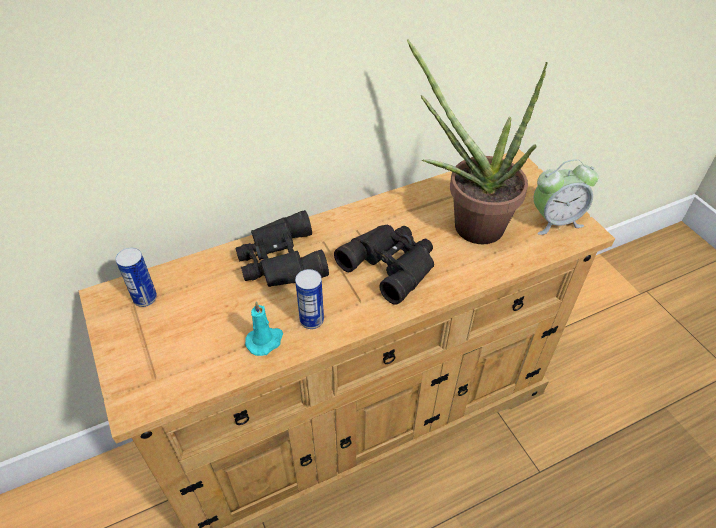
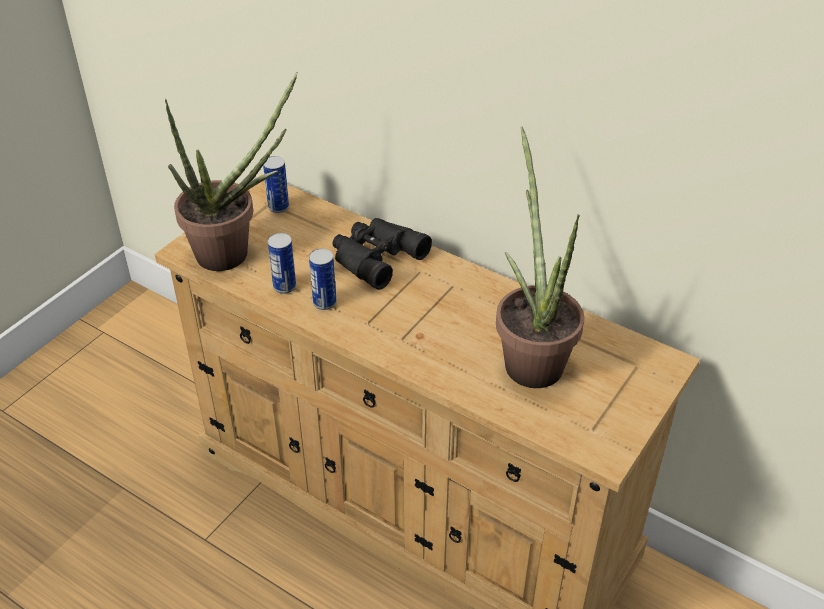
camera: 60 degrees right, 5 degrees down
turquoise candle [245,301,283,356] -> can [268,233,296,294]
black binoculars [334,225,434,305] -> none
alarm clock [534,159,598,235] -> none
none -> potted plant [165,72,298,271]

